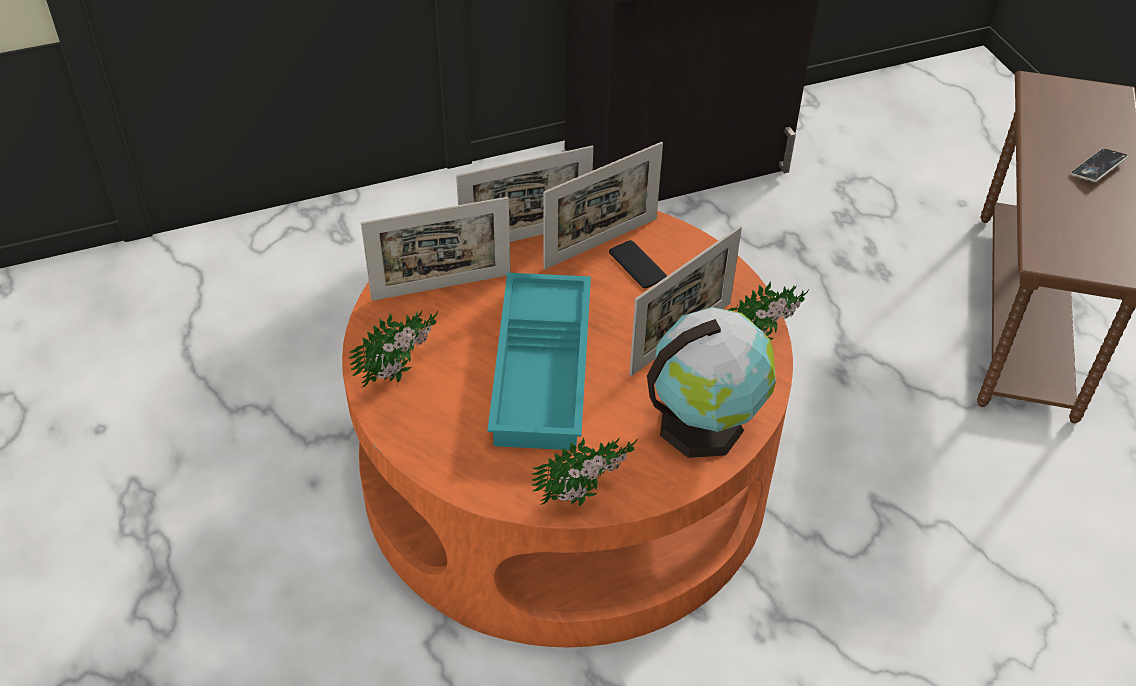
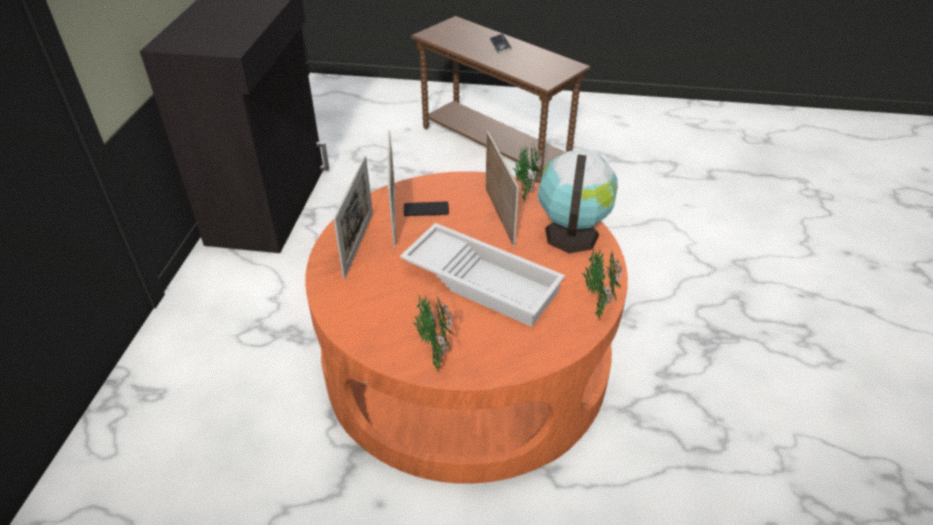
camera: 60 degrees left, 5 degrees down
picture frame [361,197,511,301] -> none
turquoise tray [488,273,591,450] -> white tray [400,223,565,327]

